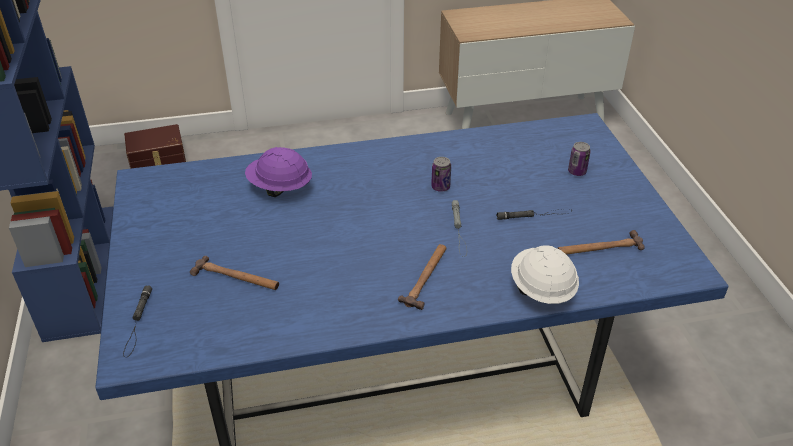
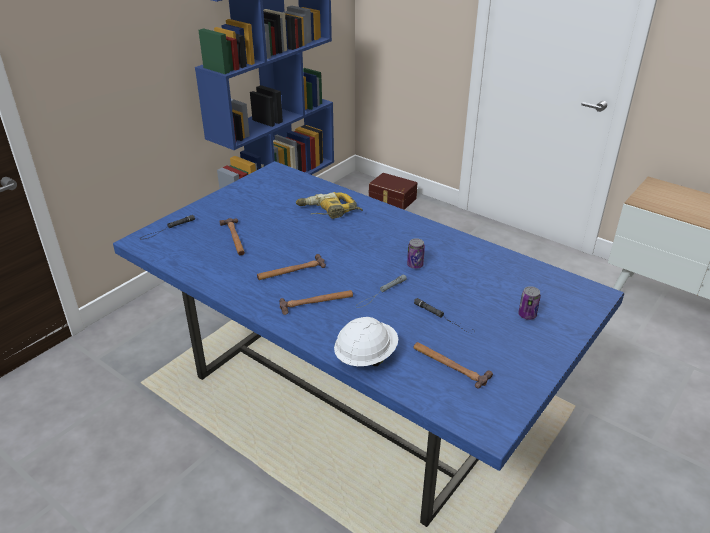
camera: 50 degrees right, 5 degrees down
purple hard hat [245,147,312,197] -> power drill [296,192,363,219]
none -> hammer [257,254,326,280]

